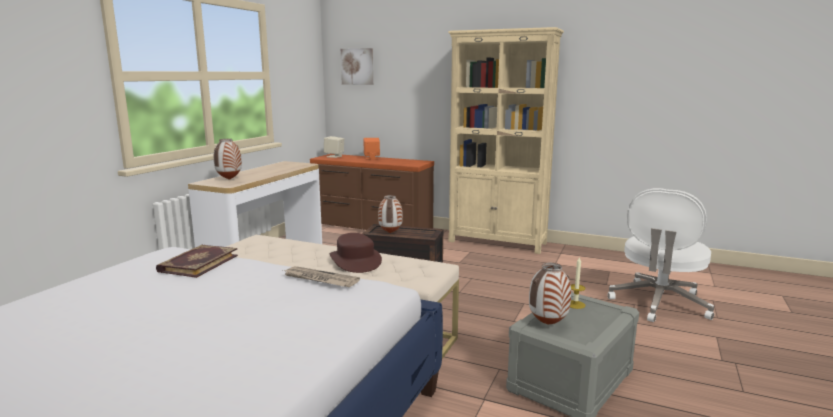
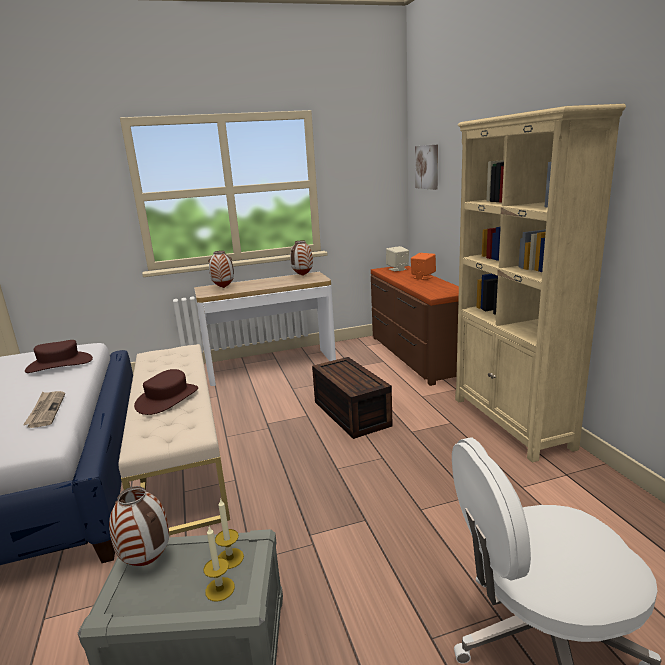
camera: 50 degrees right, 5 degrees up
book [156,245,238,278] -> brown hat [25,340,93,373]
vase [378,195,403,233] -> vase moved to [290,241,313,276]
none -> candle [204,527,235,602]

